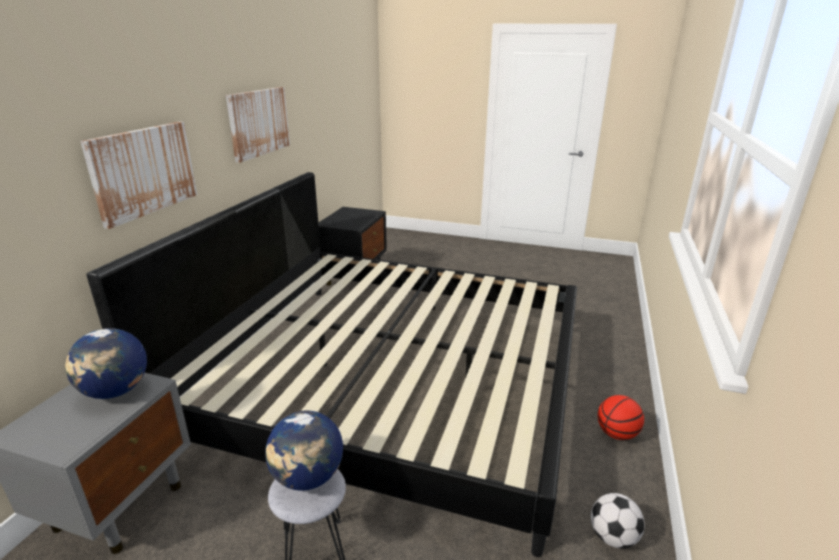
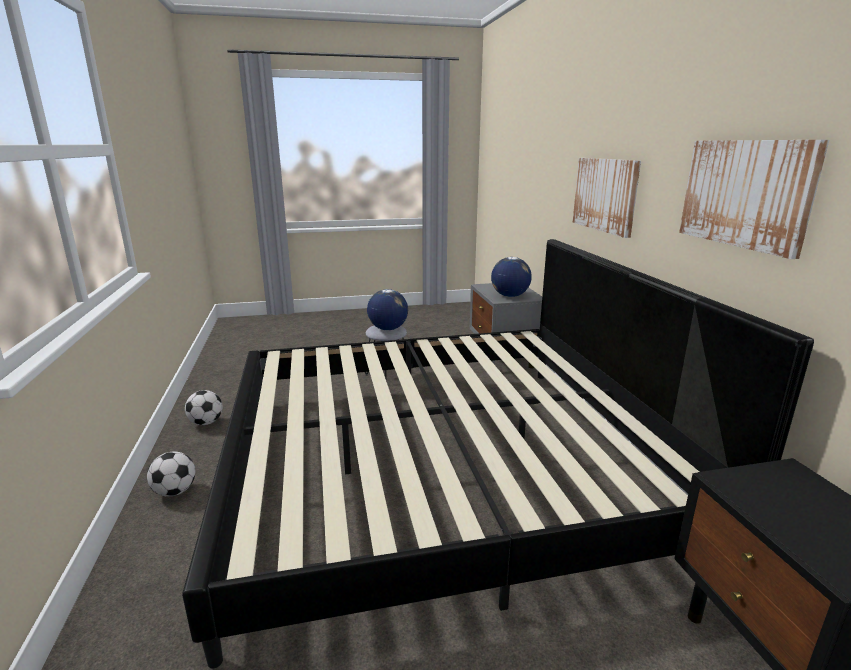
camera: 150 degrees right, 5 degrees down
basketball [598,395,644,440] -> football [147,452,195,497]

